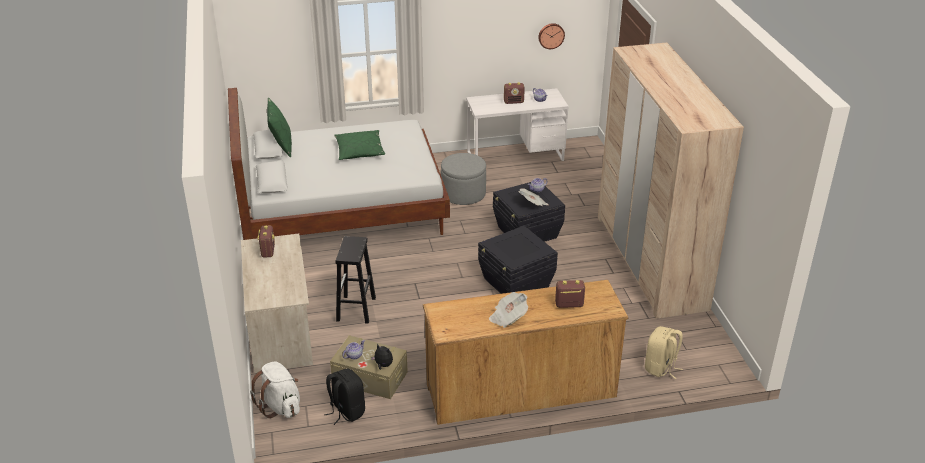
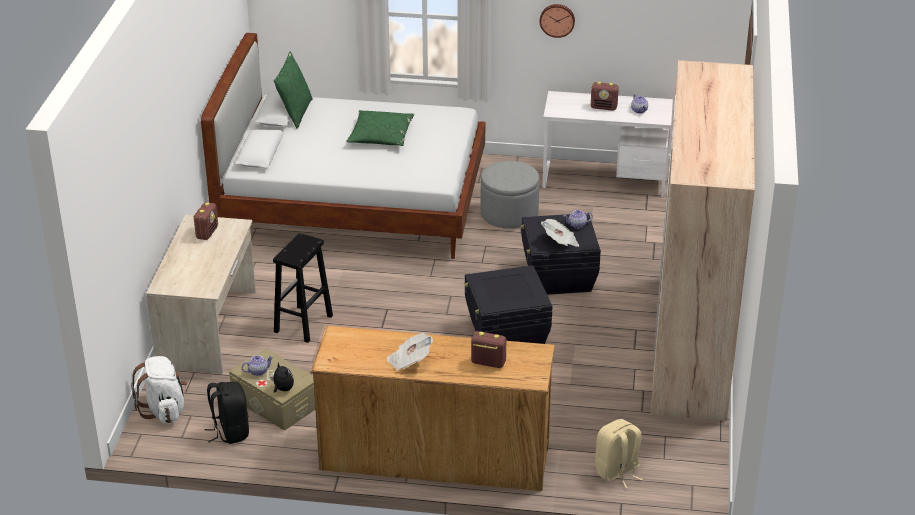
camera: 20 degrees right, 0 degrees up
wall clock [538,23,565,49] -> wall clock moved to [540,4,575,38]

